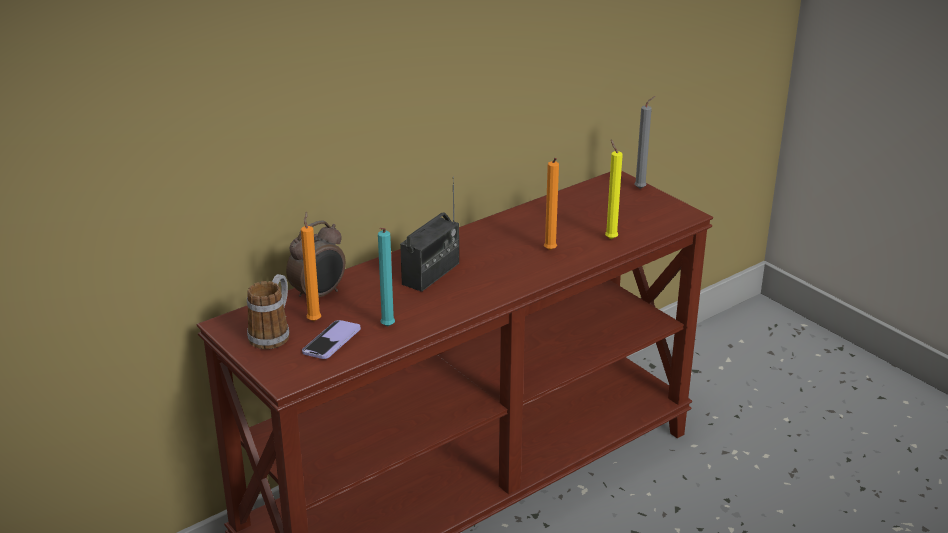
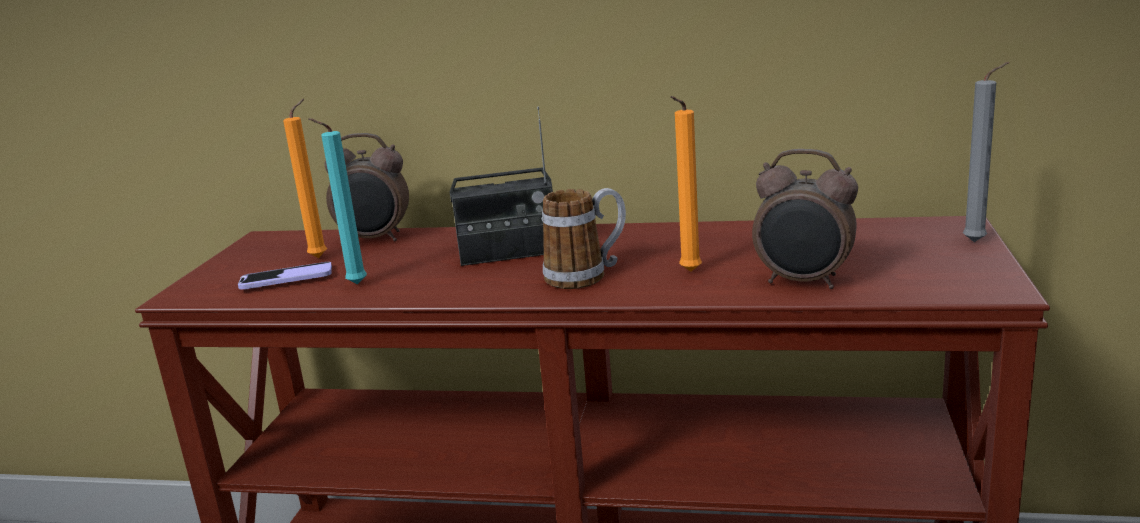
camera: 50 degrees right, 10 degrees down
mug [247,274,289,349] -> mug moved to [542,188,626,289]
yellow candle [605,139,623,239] -> alarm clock [752,149,858,289]

